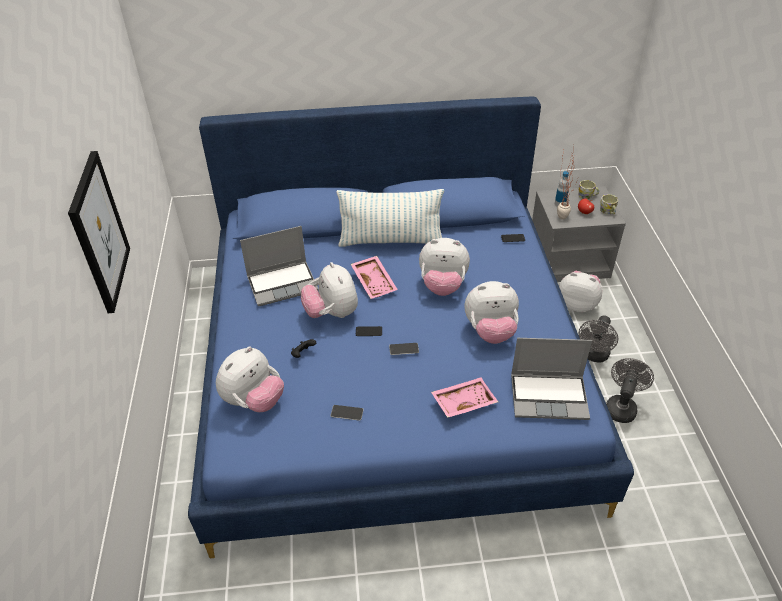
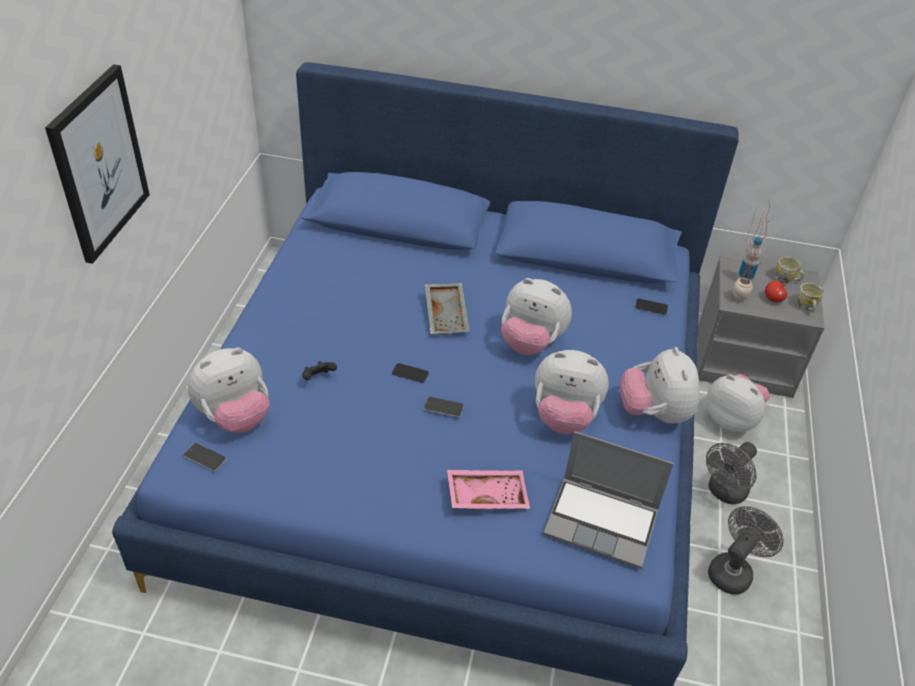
camera: 15 degrees right, 0 degrees up
laptop [240,226,319,306] -> none
plush toy [301,262,358,318] -> plush toy moved to [619,347,699,424]
phone [330,405,364,421] -> phone moved to [183,443,227,471]
pillow [337,189,444,247] -> none
pink tray [351,256,398,299] -> grey tray [425,283,470,334]

